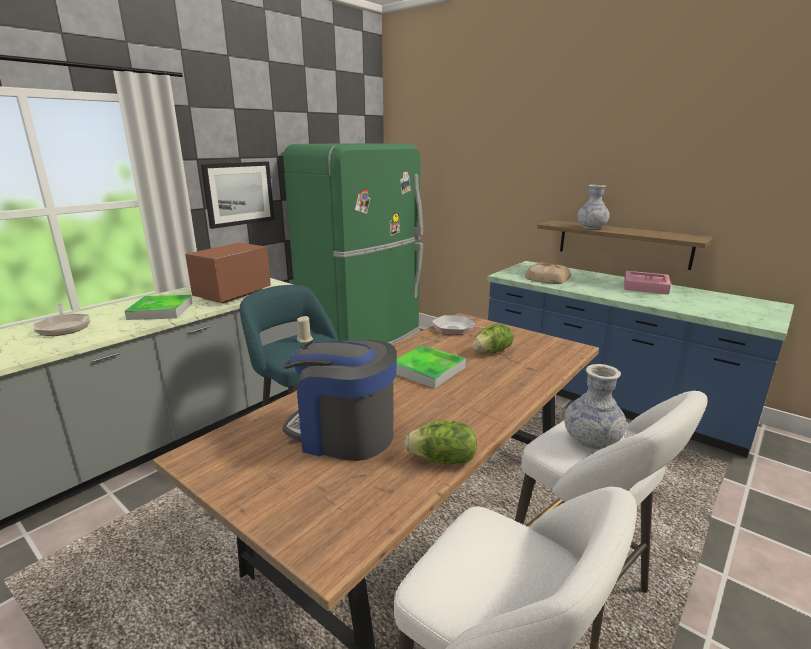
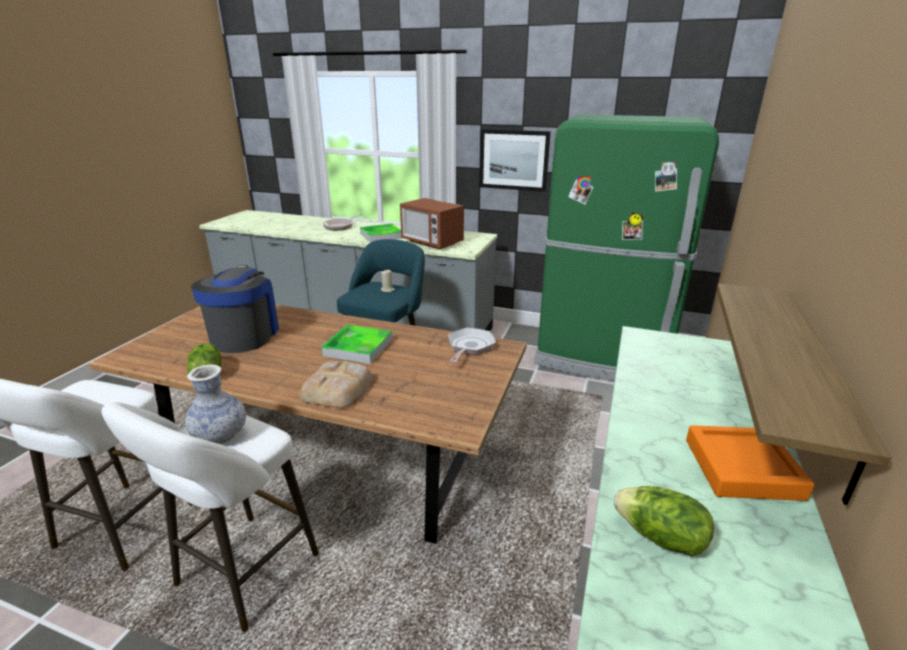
camera: 70 degrees right, 5 degrees up
microwave [185,242,271,303] -> microwave turned 150 degrees counterclockwise [400,198,464,249]
lettuce [472,324,514,353] -> lettuce moved to [614,486,714,556]
bread [525,263,571,284] -> bread moved to [299,361,373,408]
vase [577,185,609,229] -> none
pink tray [624,271,671,294] -> orange tray [686,425,815,501]

